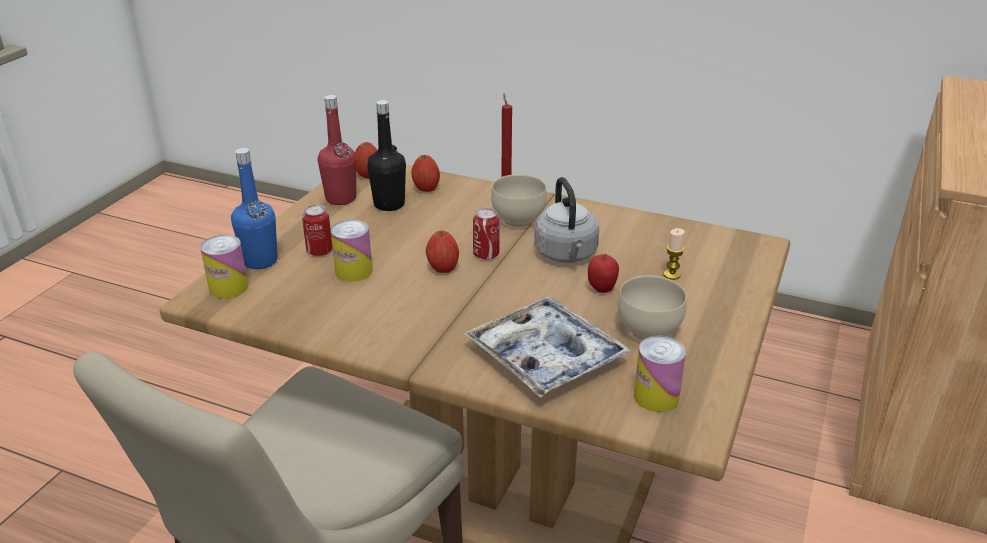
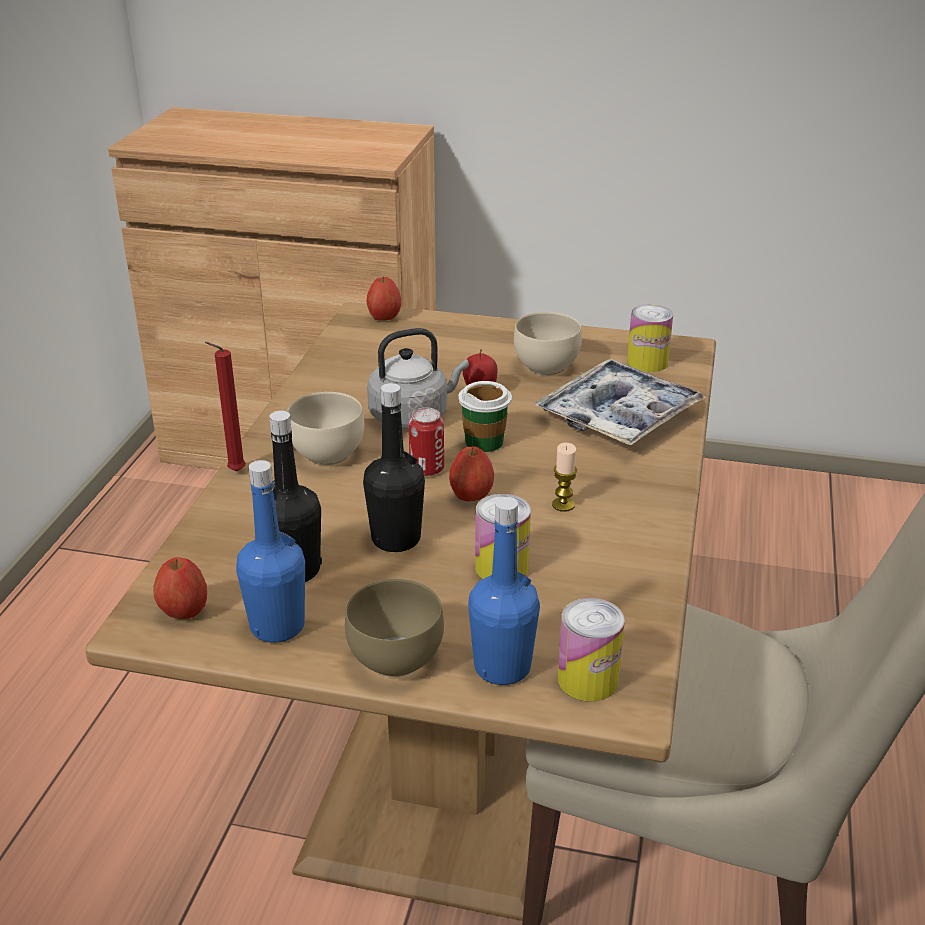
camera: 100 degrees left, 0 degrees up
can [302,205,333,256] -> none
red bottle [318,95,356,205] -> blue bottle [236,460,305,643]
apple [411,155,440,192] -> apple moved to [366,277,401,321]
candle [663,228,685,280] -> candle moved to [552,443,577,512]
none -> brown bowl [345,579,444,677]
none -> black bottle [363,383,425,552]
none -> cup [458,381,512,452]

